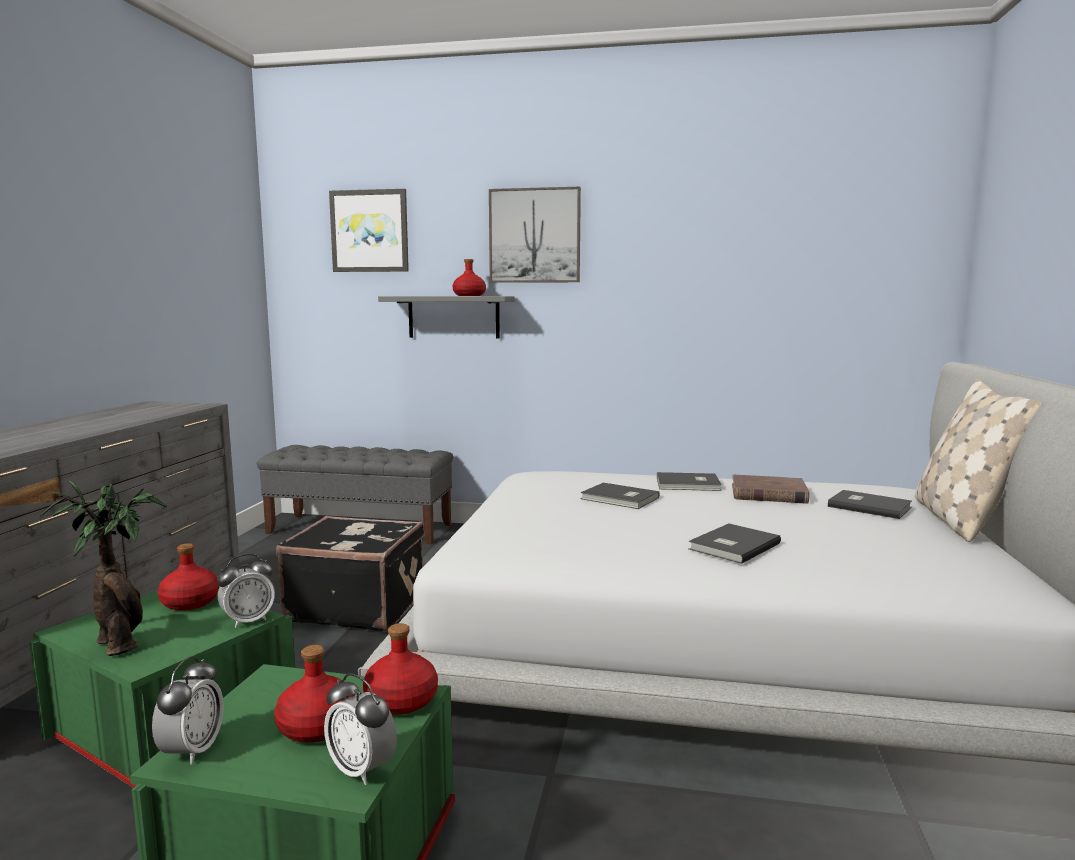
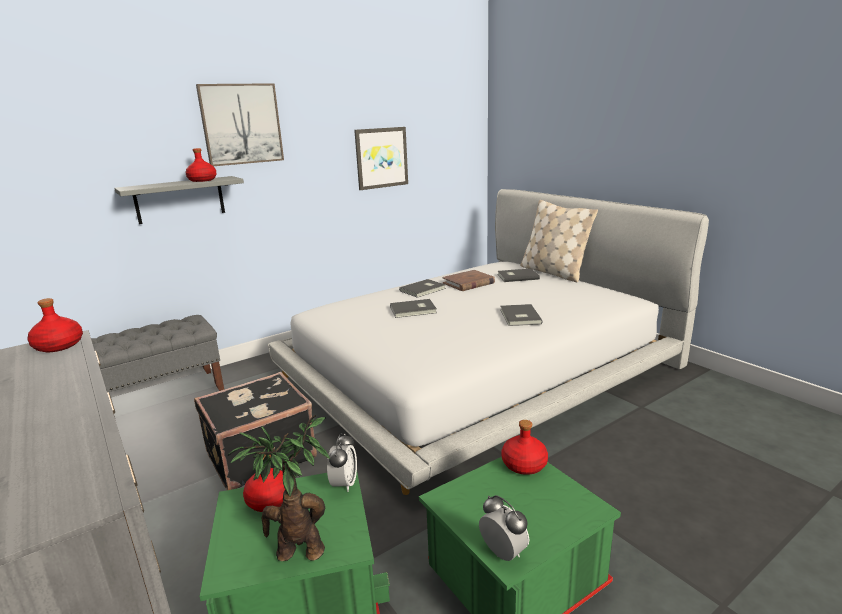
camera: 45 degrees left, 10 degrees up
red bottle [274,645,355,743] -> red bottle moved to [28,298,83,352]
alarm clock [324,673,397,785] -> none
picture [329,189,409,272] -> picture moved to [354,127,408,190]

